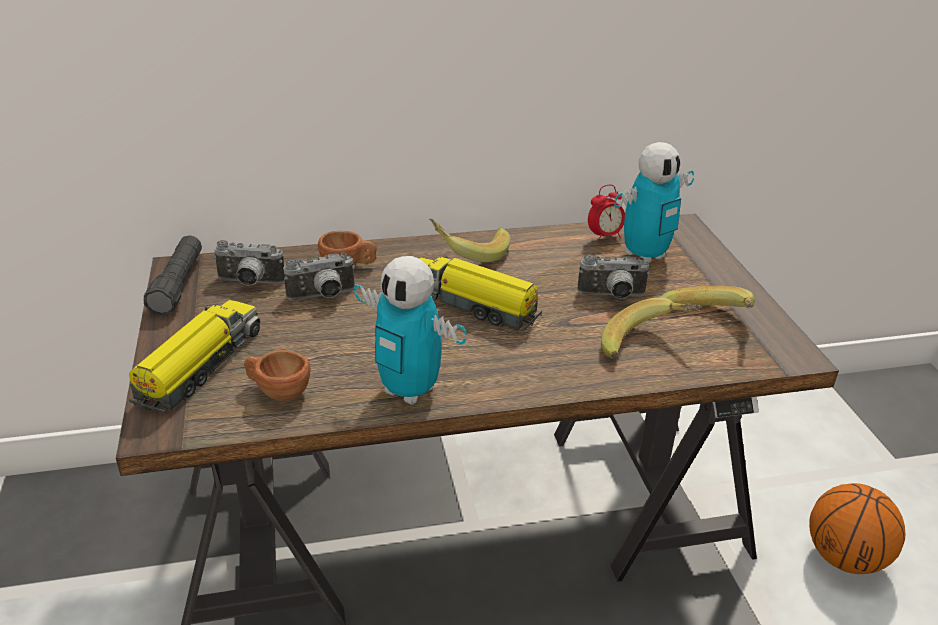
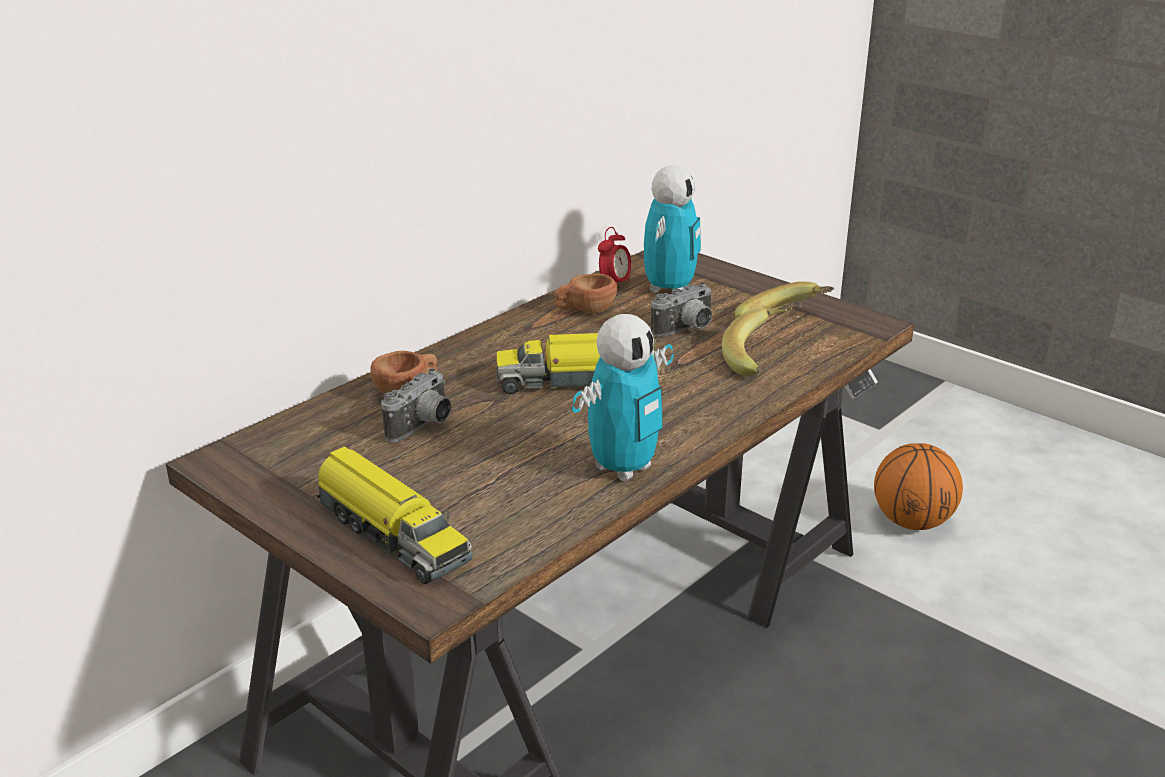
camera: 35 degrees left, 5 degrees down
toy truck [129,300,260,413] -> toy truck turned 150 degrees clockwise [317,446,472,585]
black flashlight [144,235,202,316] -> none
camera [213,240,284,286] -> none
brown cup [244,350,310,401] -> brown cup moved to [555,274,617,314]
toy robot [354,256,467,405] -> toy robot turned 45 degrees counterclockwise [572,314,674,481]
banana [429,219,510,262] -> none

